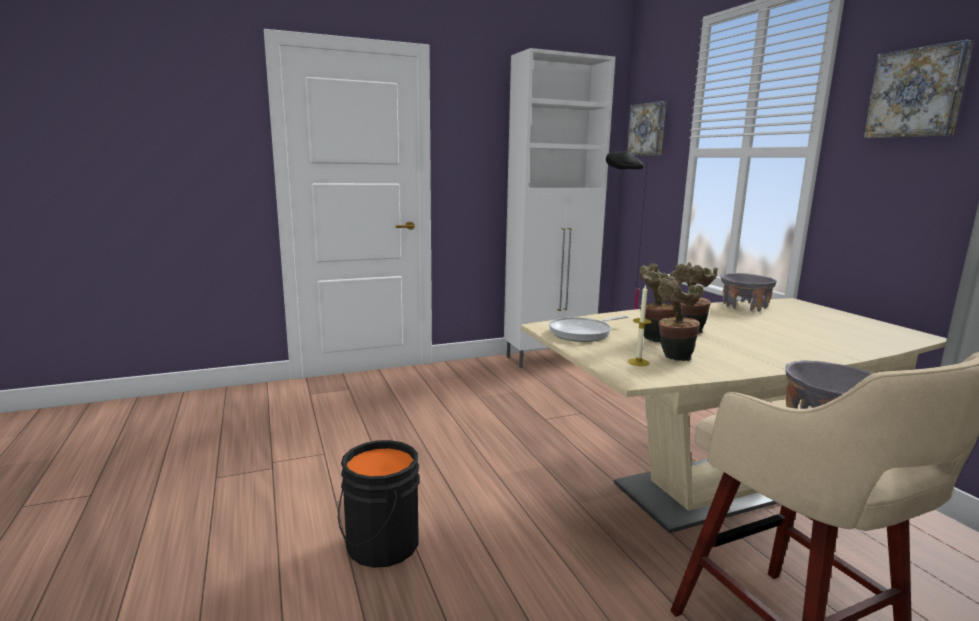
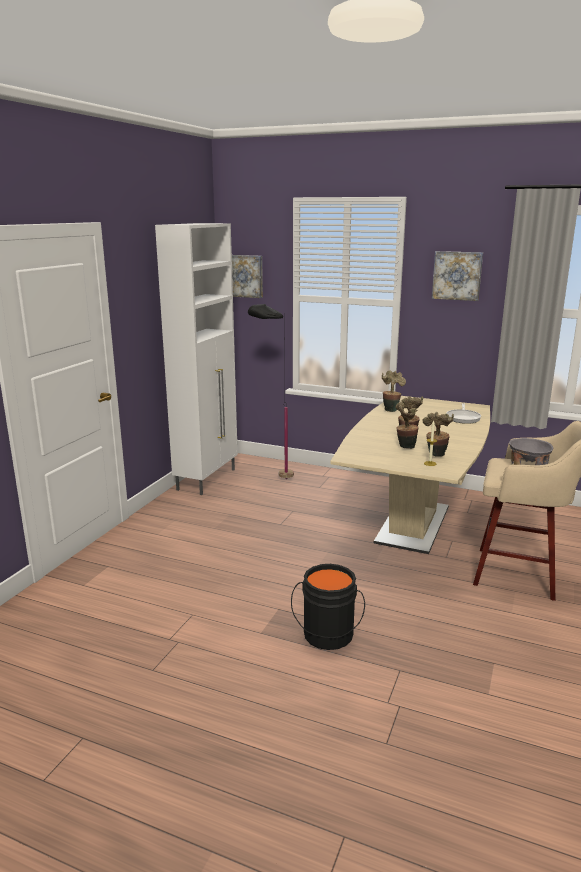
camera: 45 degrees left, 5 degrees up
frying pan [549,315,628,342] -> frying pan moved to [447,403,481,424]
grey bowl [720,273,777,312] -> potted plant [382,370,406,412]

